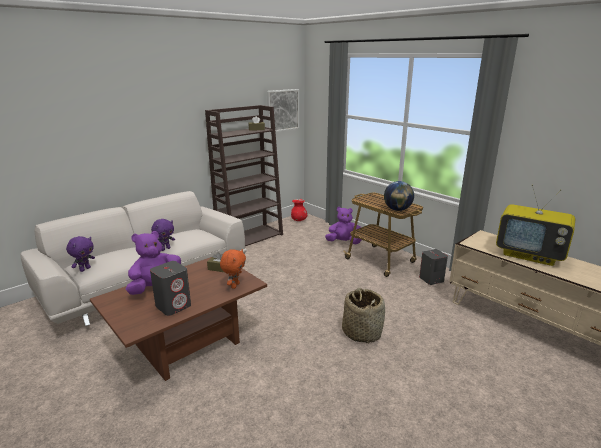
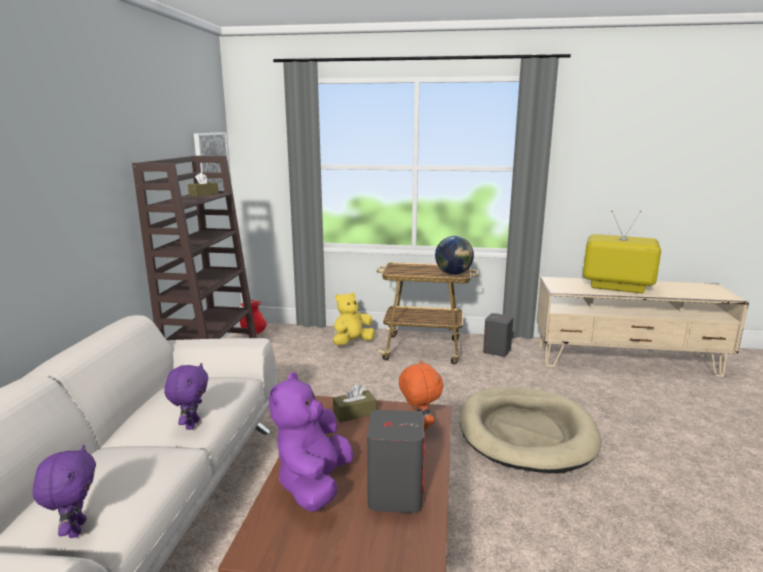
camera: 40 degrees left, 5 degrees down
purple plush toy [325,207,362,244] -> yellow plush toy [333,292,374,345]
basket [342,288,385,343] -> beige dog bed [460,387,601,473]
television [496,184,575,266] -> television turned 150 degrees counterclockwise [583,210,661,293]

